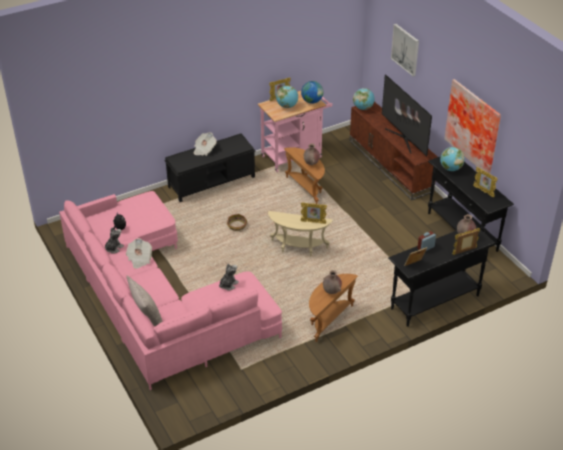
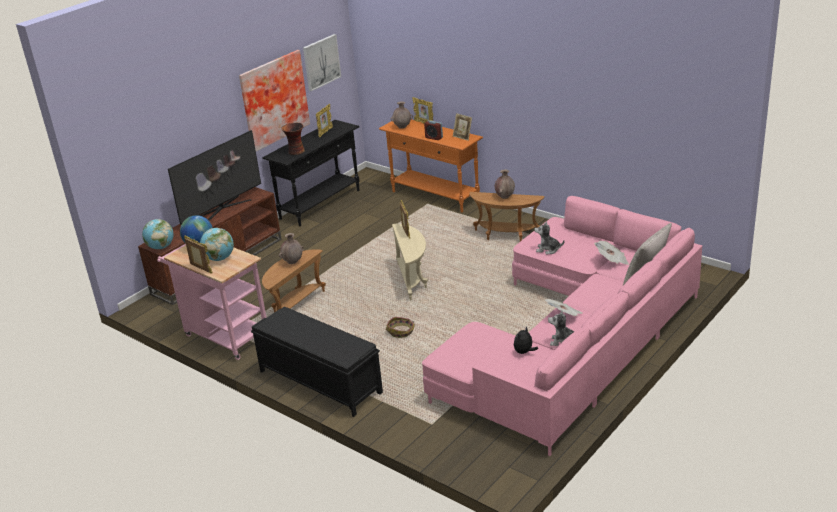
camera: 110 degrees left, 10 degrees down
newspaper [193,132,217,156] -> newspaper moved to [594,241,629,265]
black console table [388,226,495,327] -> orange console table [379,119,483,213]
picture [391,24,419,76] -> picture moved to [303,34,341,91]
globe [440,147,465,171] -> vase [282,123,305,155]

